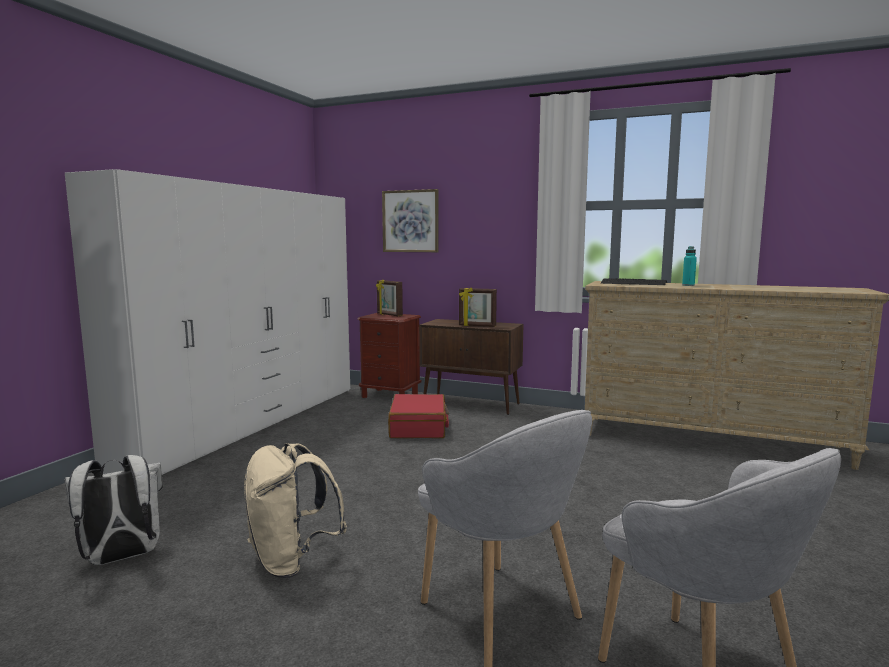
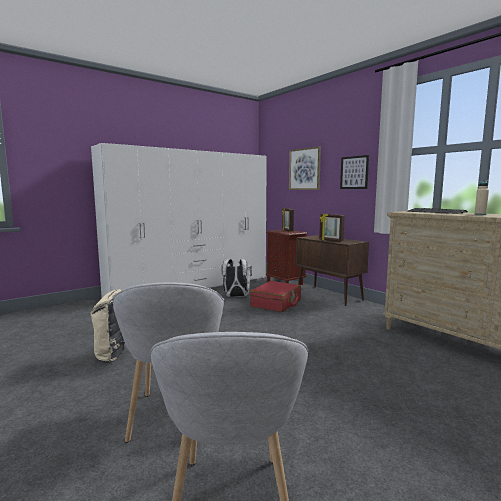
camera: 30 degrees right, 0 degrees up
white backpack [64,455,163,565] -> white backpack moved to [221,259,252,297]
turquoise bottle [682,246,697,286] -> beige bottle [475,180,489,215]
none -> picture [340,155,369,189]

